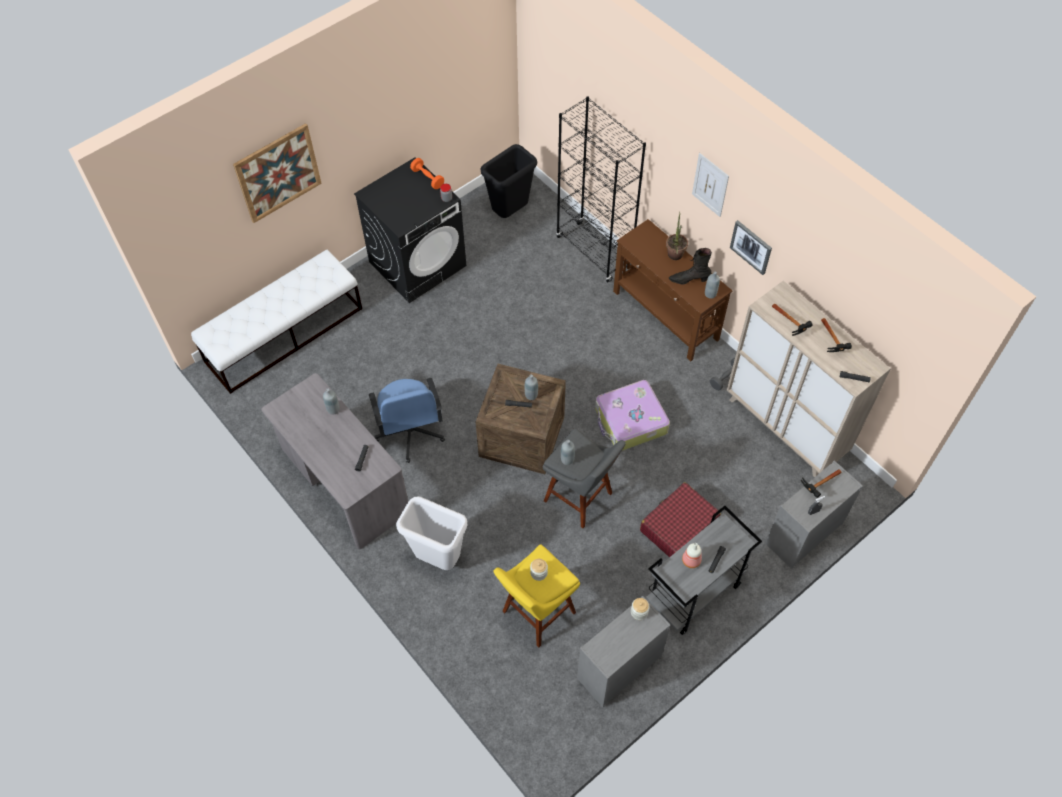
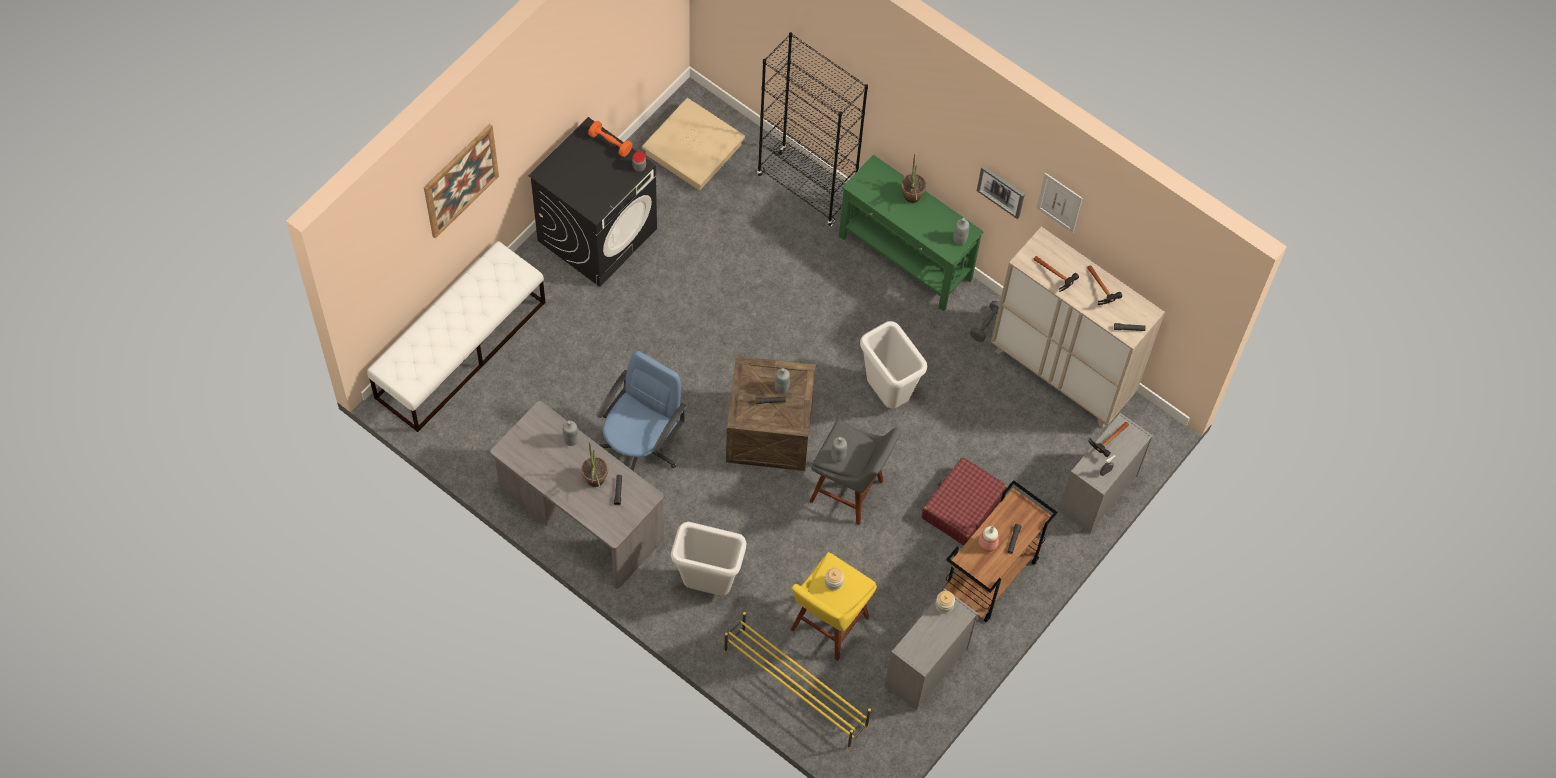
camera: 15 degrees left, 5 degrees up
blue office chair [369,378,445,463] -> blue office chair turned 120 degrees counterclockwise [596,351,686,471]
black trash can [481,144,537,218] -> beige storage box [642,98,745,191]
suitcase [595,380,670,451] -> white trash can [860,321,927,409]
brown console table [613,219,732,361] -> green console table [839,155,984,311]
grey cart [646,506,762,635] -> brown cart [943,480,1057,622]
black boot [669,248,712,284] -> none
picture [692,153,729,217] -> picture moved to [1037,173,1083,233]
none -> potted plant [581,442,608,487]
none -> yellow shoe rack [724,612,871,748]

